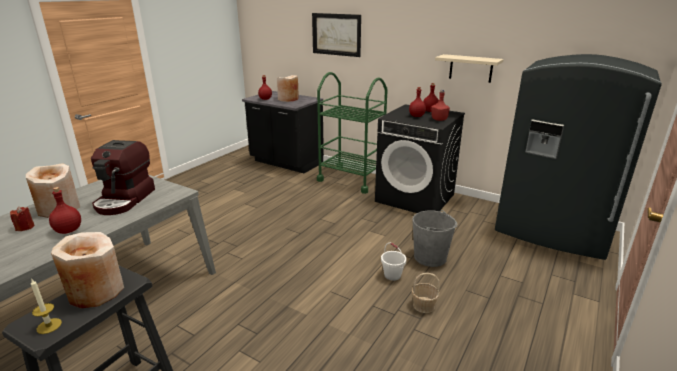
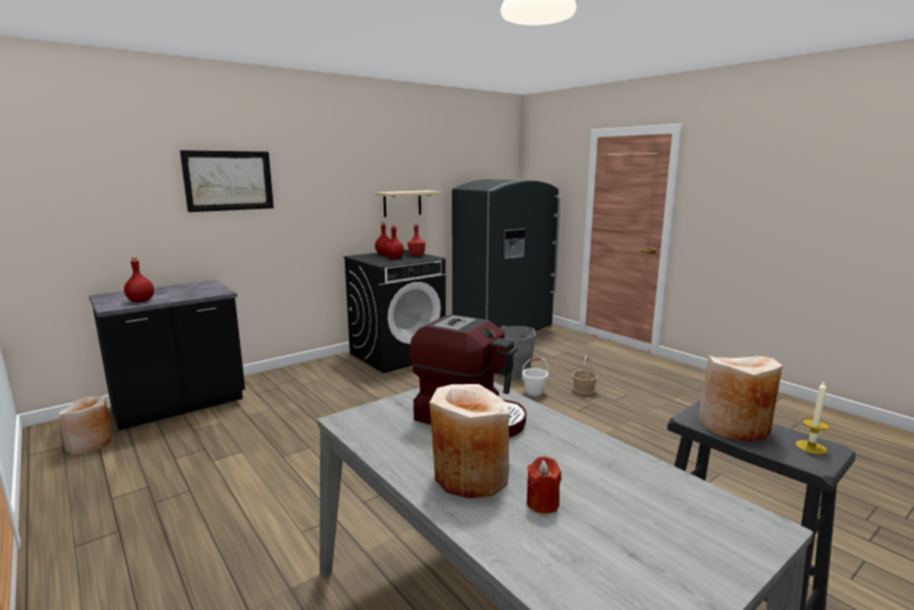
camera: 70 degrees left, 10 degrees down
red bottle [49,187,81,234] -> none
beige vase [277,75,299,102] -> beige vase moved to [59,396,112,454]
green cart [317,72,388,194] -> none

